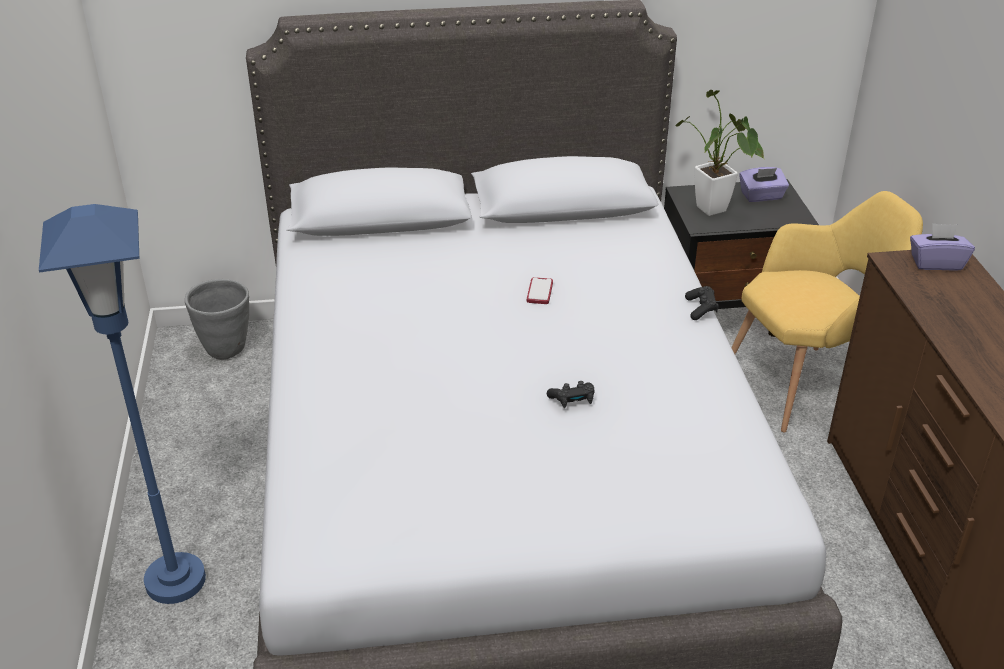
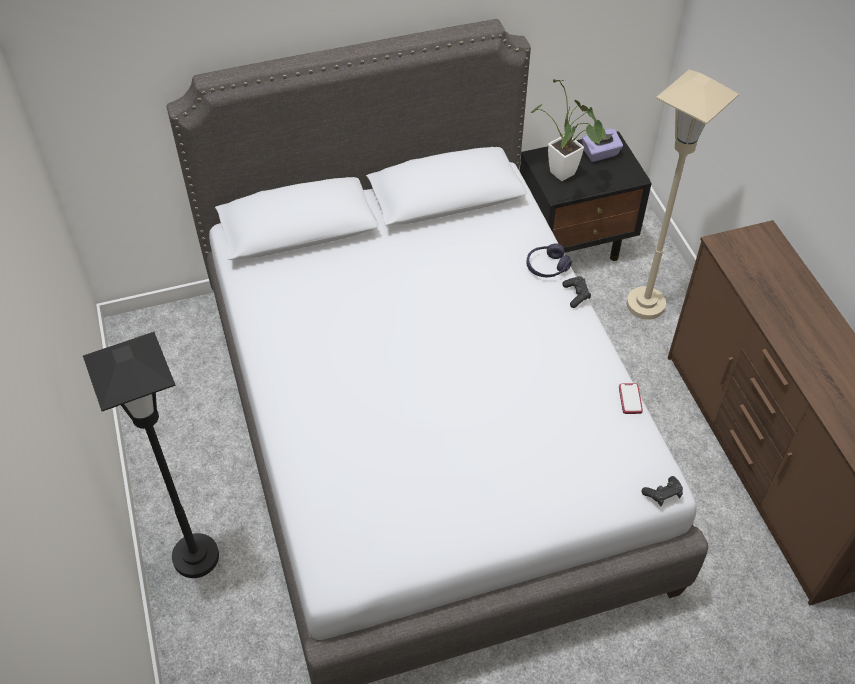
camera: 10 degrees left, 15 degrees up
blue floor lamp [39,204,206,604] -> black floor lamp [83,332,219,578]
grey planter [185,279,249,360] -> none
phone [527,277,553,304] -> phone moved to [619,383,643,414]
black game controller [547,381,595,408] -> black game controller moved to [642,476,683,506]
yellow armchair [731,191,923,433] -> beige floor lamp [627,70,739,320]
purple tissue box [910,223,975,271] -> none
none -> purple headphones [526,243,572,277]

